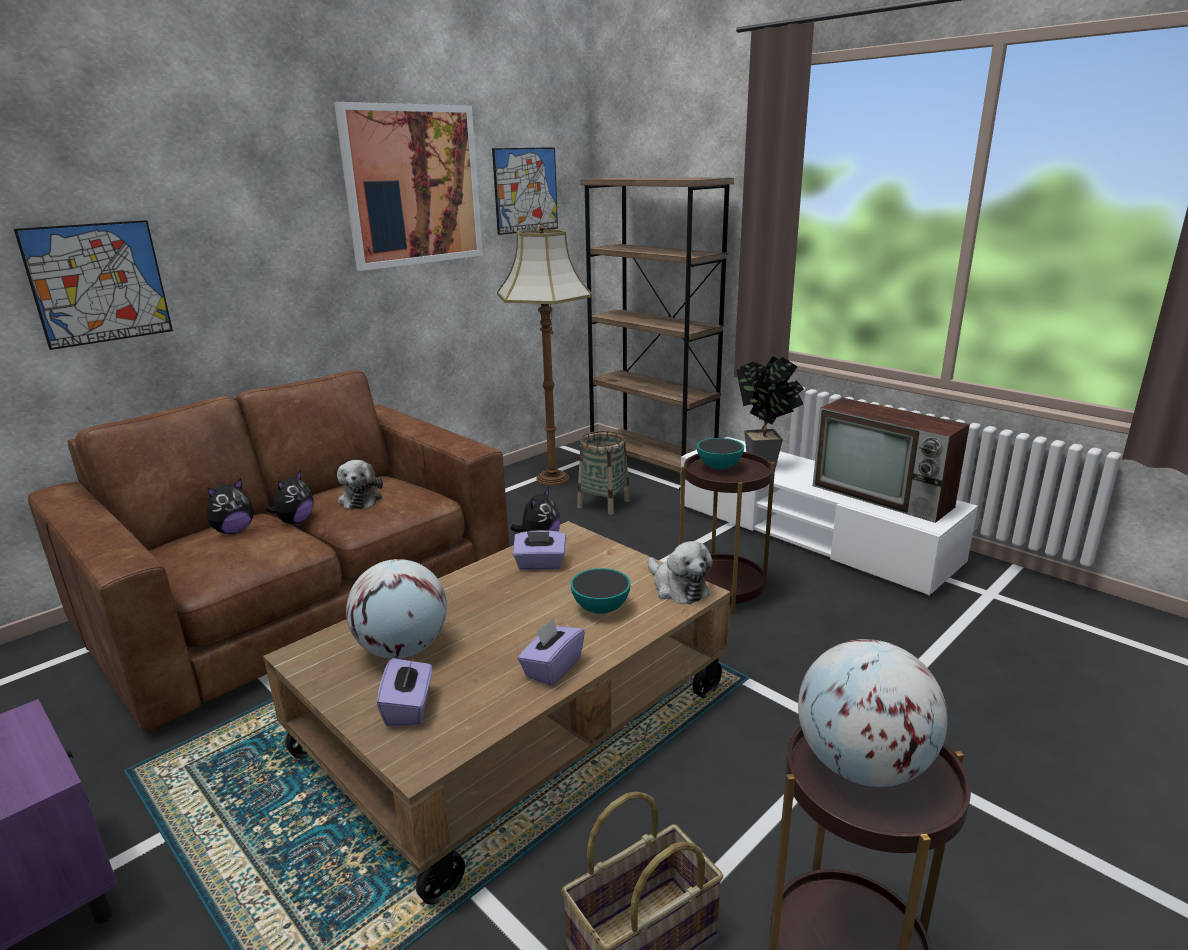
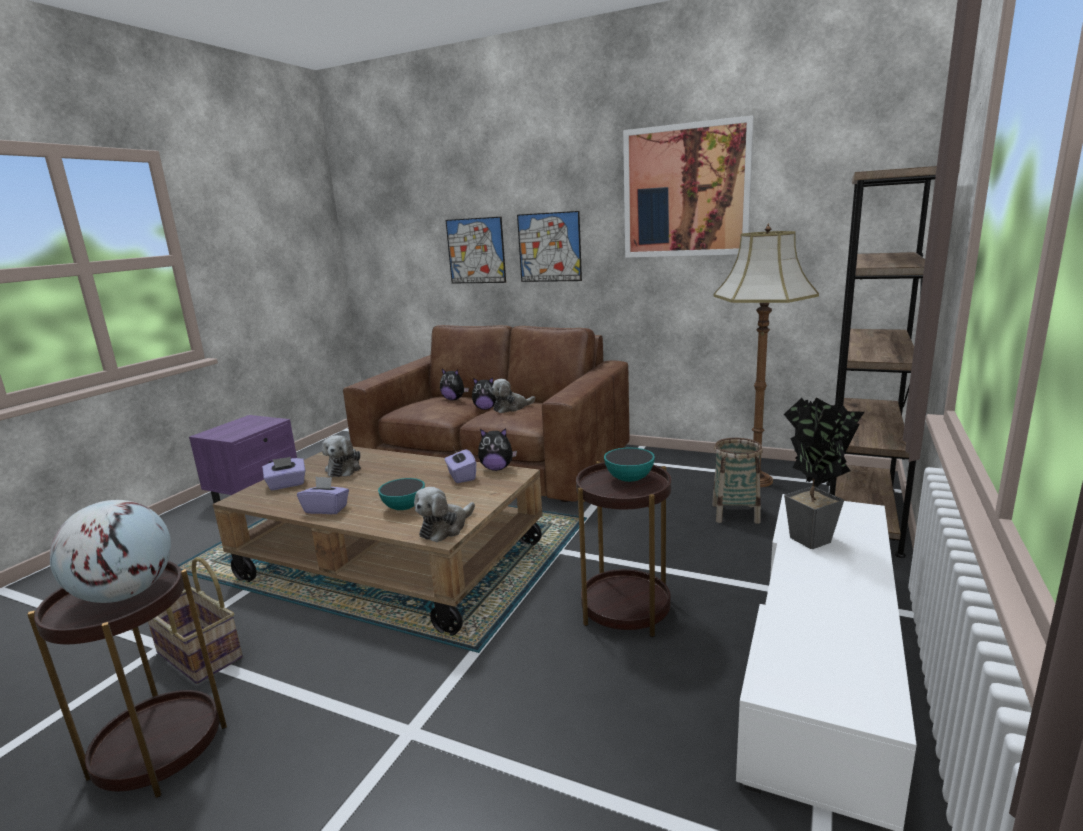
camera: 70 degrees right, 5 degrees down
globe [346,559,447,659] -> plush toy [322,435,361,477]
picture [492,147,558,235] -> picture moved to [517,211,582,282]
television [813,398,970,523] -> none

